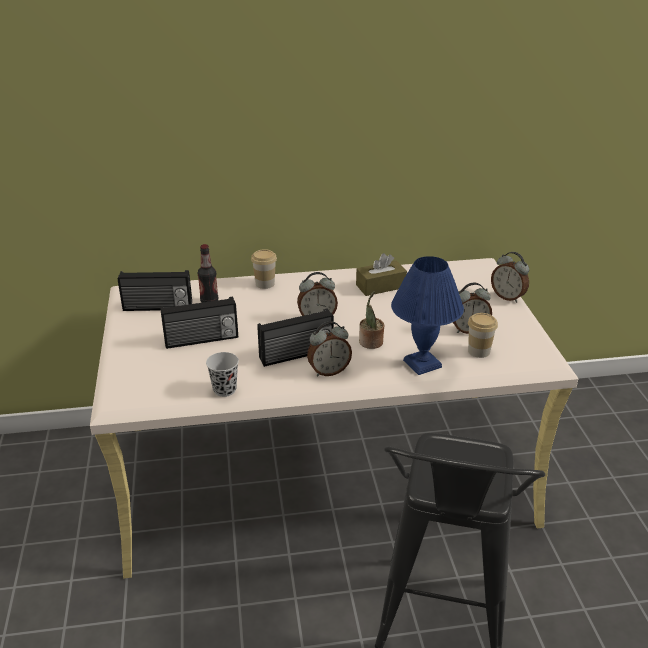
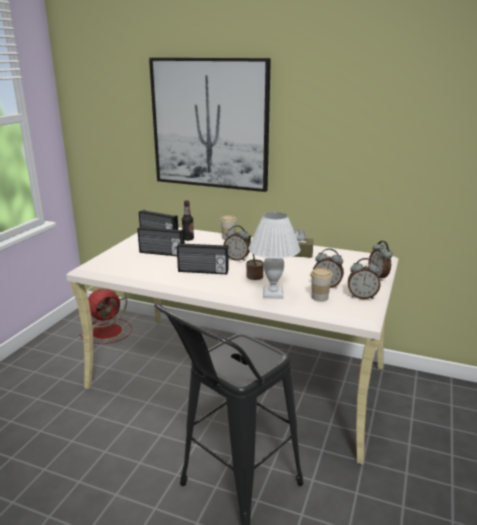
camera: 30 degrees right, 10 degrees down
black cup [206,352,239,397] -> none
alarm clock [307,321,352,376] -> alarm clock moved to [348,258,381,299]
blue table lamp [391,256,464,375] -> white table lamp [249,212,300,299]
none -> red fan [79,286,132,344]
none -> picture [149,58,271,192]

